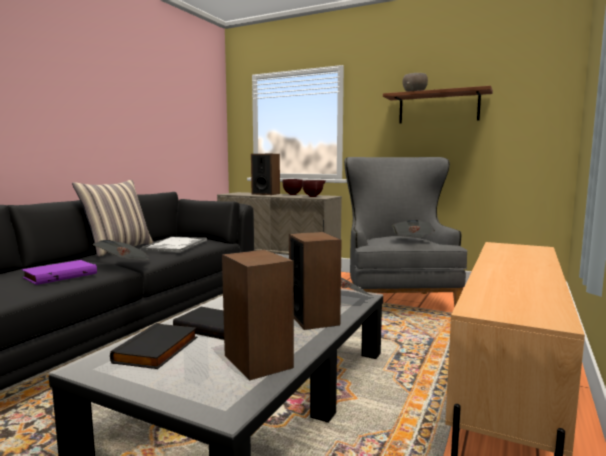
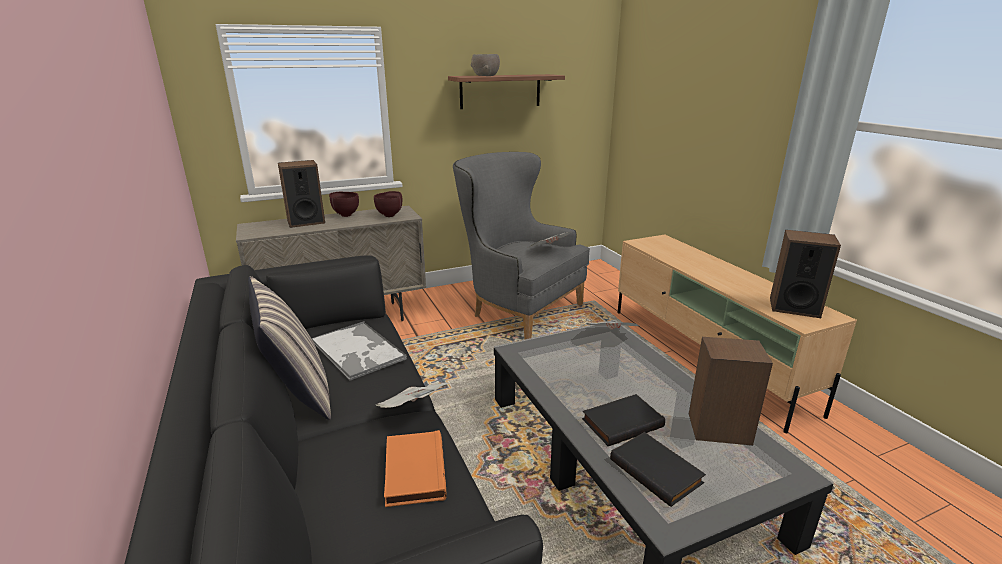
camera: 50 degrees left, 15 degrees up
purple book [22,260,97,285] -> orange book [384,430,447,507]
speaker [289,232,341,330] -> speaker moved to [770,230,841,318]

